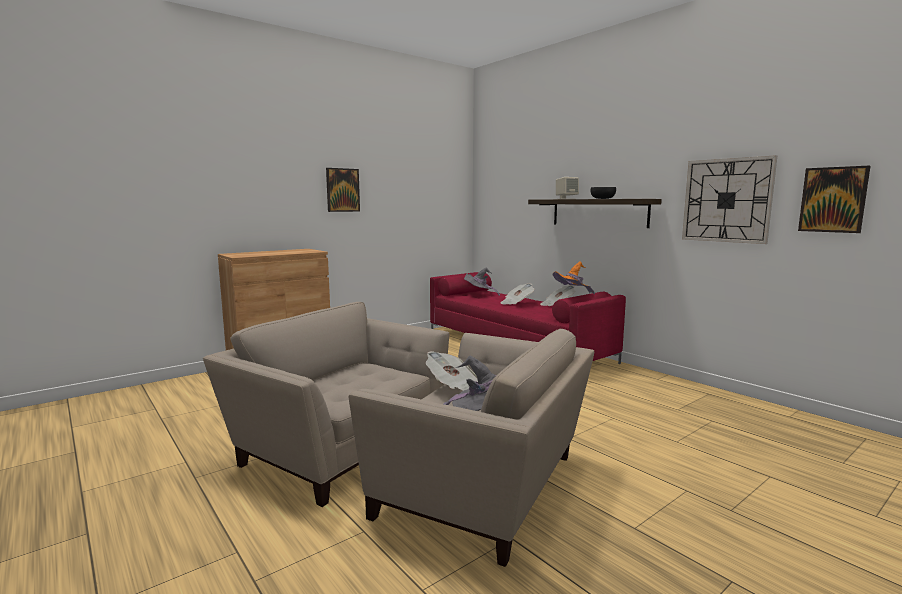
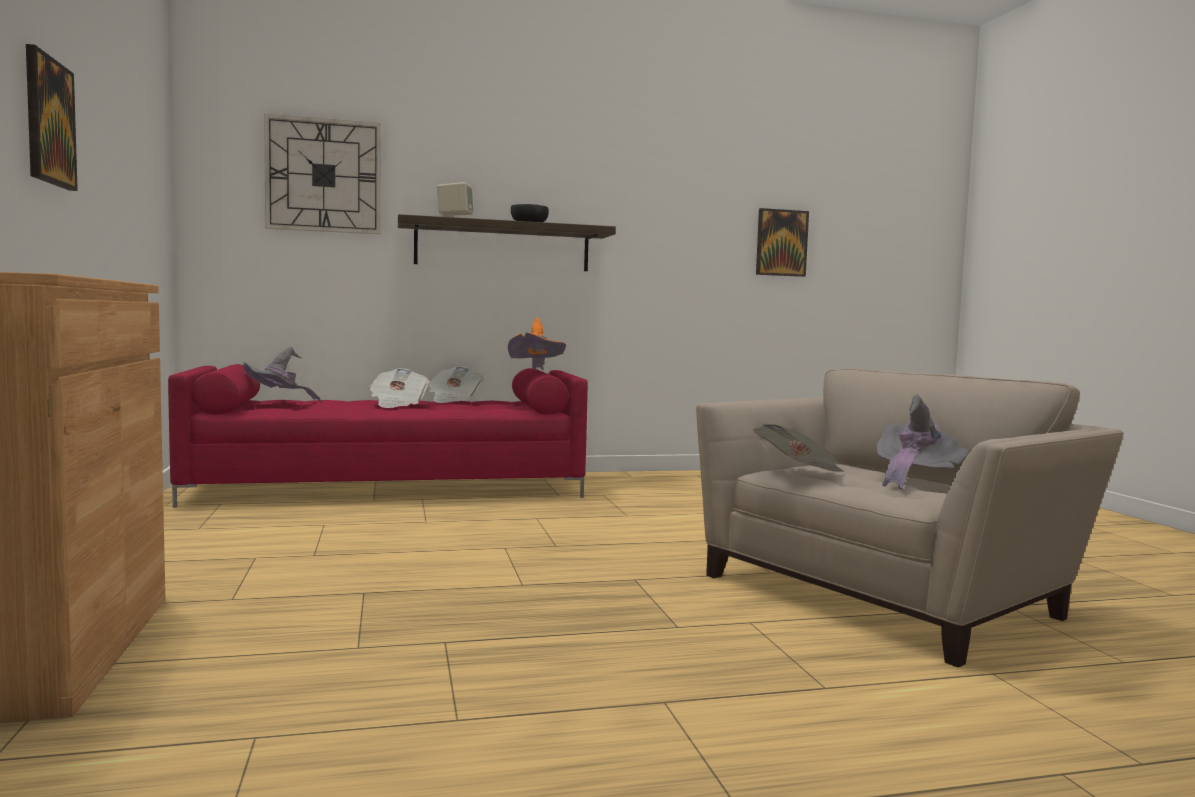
camera: 65 degrees left, 5 degrees down
beige armchair [203,302,449,507] -> none
wall clock [682,155,777,244] -> wall clock moved to [264,114,381,234]

